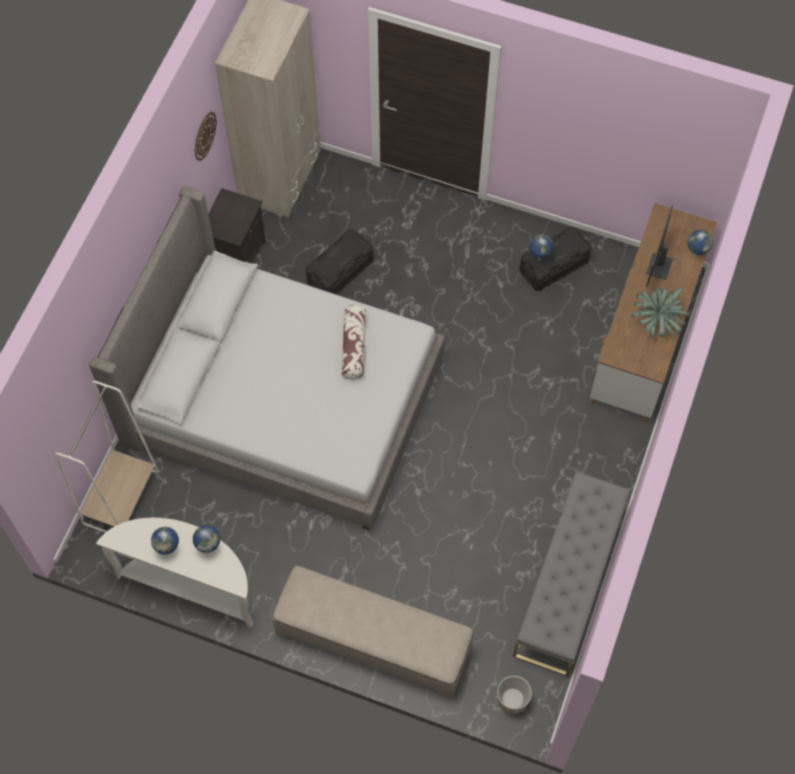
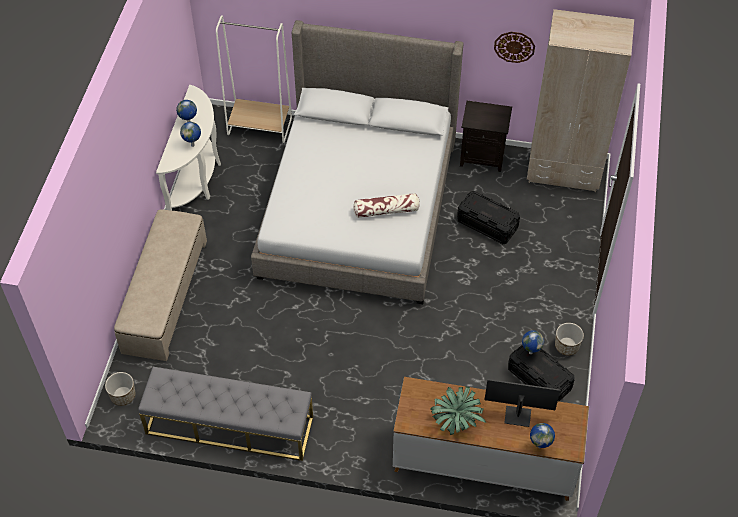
camera: 80 degrees right, 10 degrees down
none -> planter [555,323,584,355]

